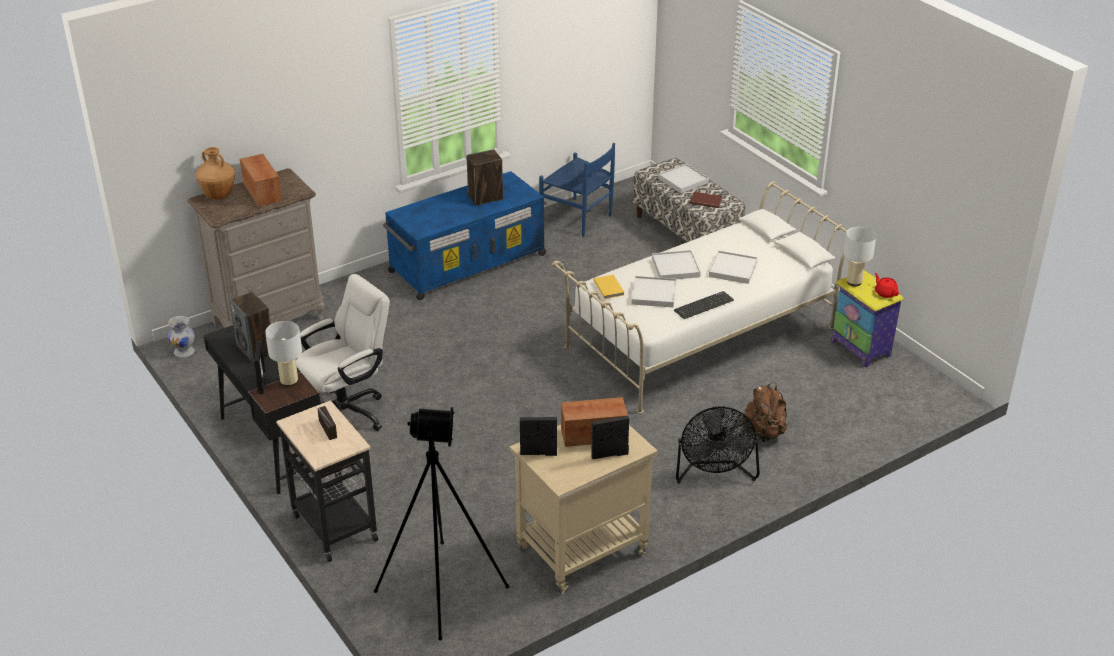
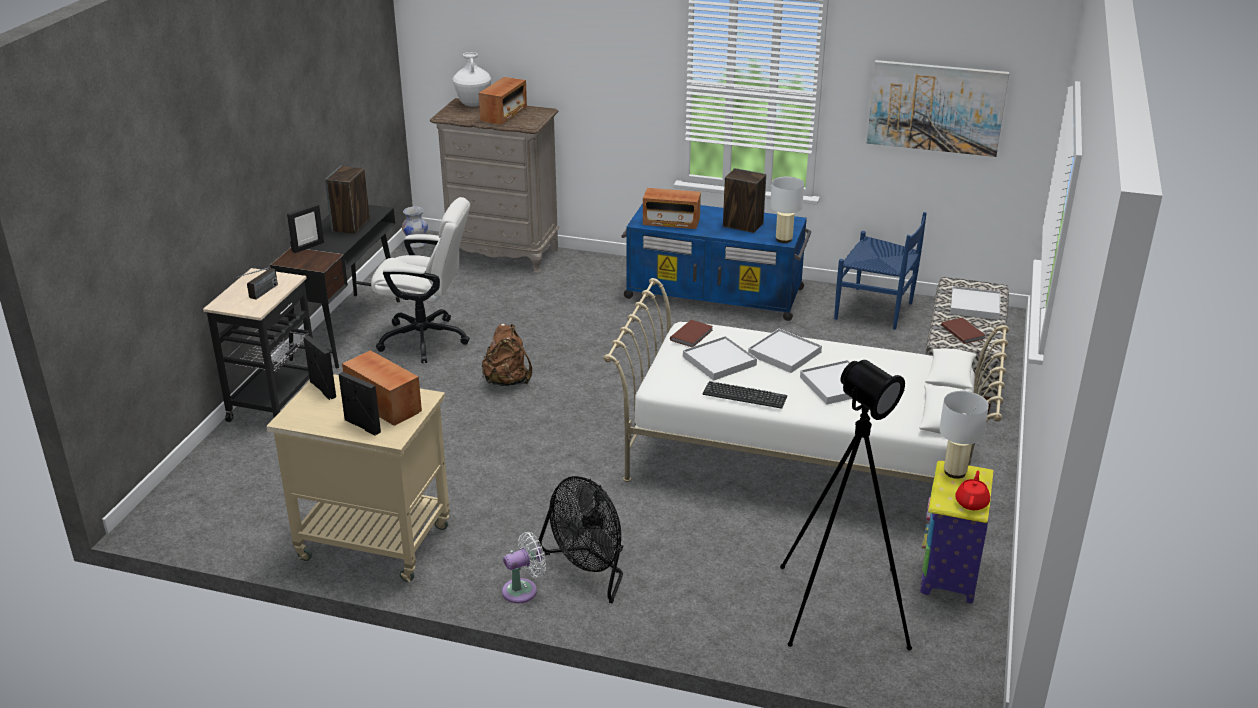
camera: 50 degrees right, 5 degrees down
brown vase [196,147,235,200] -> white vase [453,52,491,107]
white table lamp [265,321,302,387] -> white table lamp moved to [770,176,804,243]
black floor lamp [374,407,509,641] -> black floor lamp moved to [780,360,912,650]
blue chair [539,143,615,237] -> blue chair turned 60 degrees counterclockwise [834,212,927,330]
yellow book [593,275,624,299] -> brown book [670,320,713,347]
brown backpack [743,382,787,442] -> brown backpack moved to [482,324,532,386]
none -> white fan [502,532,546,603]
none -> radio [643,188,701,229]
none -> picture [867,60,1009,157]

